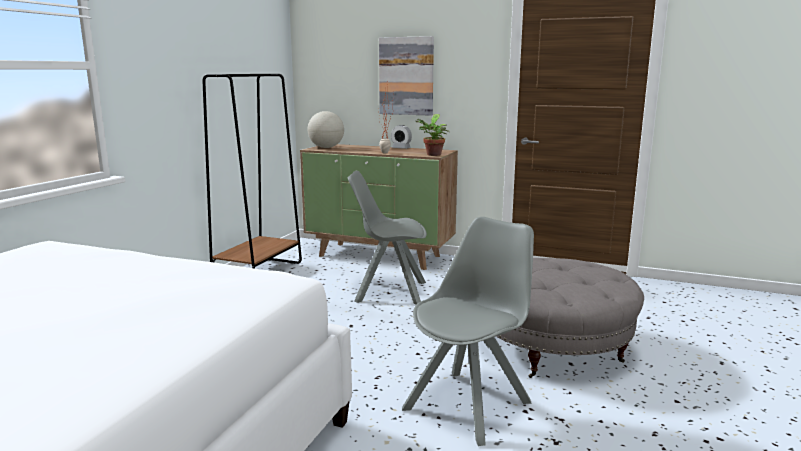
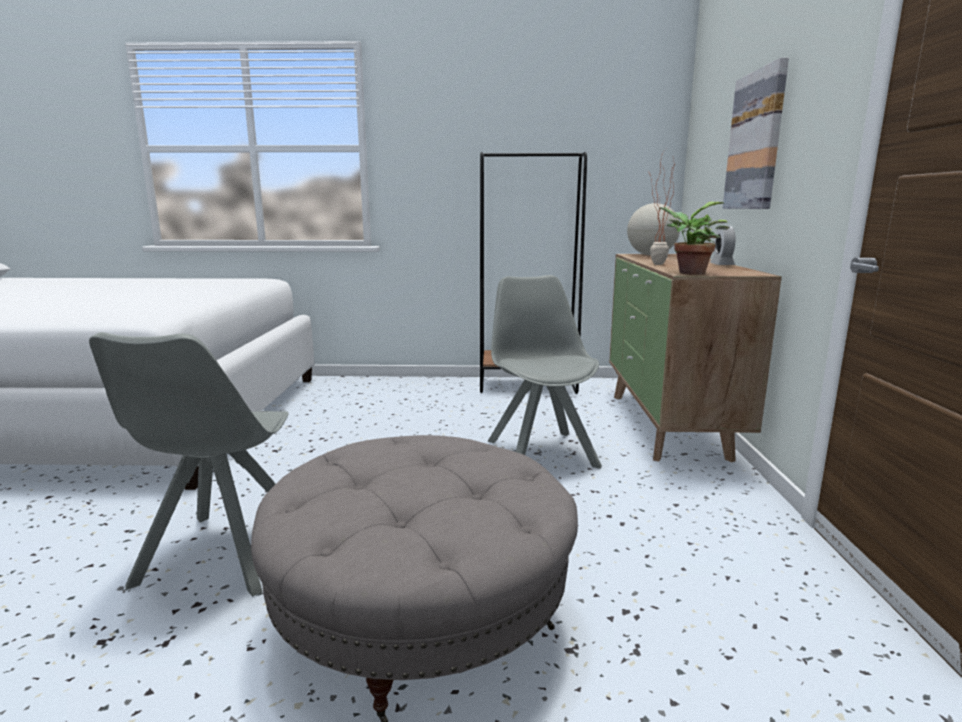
camera: 70 degrees right, 0 degrees up
grey chair [402,217,534,446] -> grey chair turned 75 degrees clockwise [89,332,289,597]

